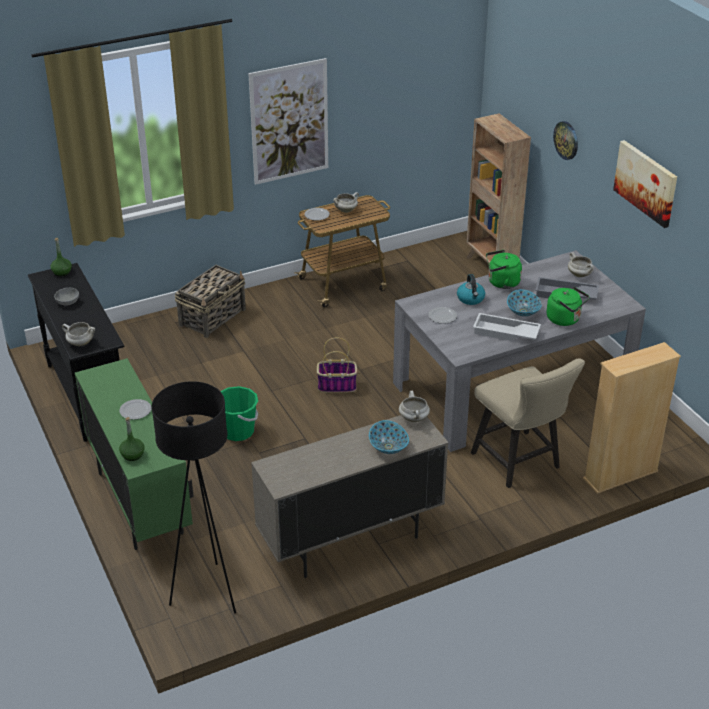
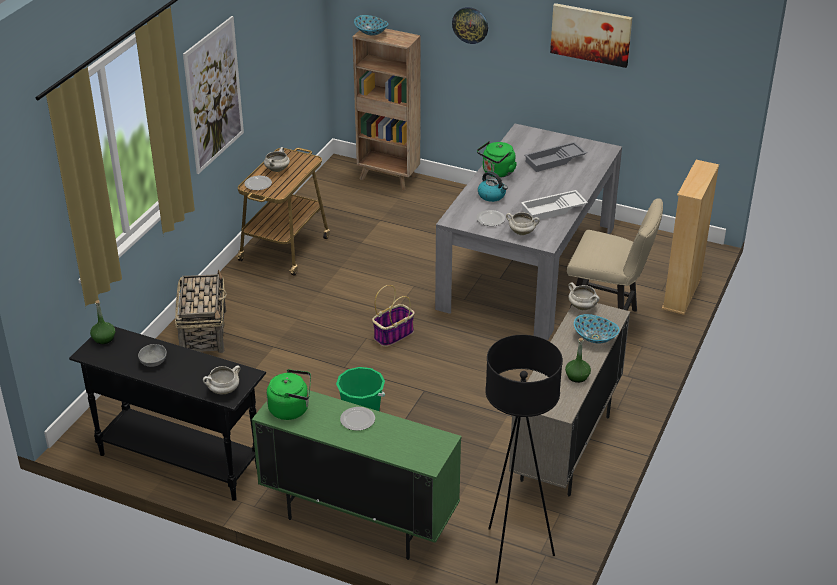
camera: 40 degrees left, 0 degrees up
green bottle [119,417,145,461] -> green bottle moved to [565,338,591,383]
bowl [507,289,542,317] -> bowl moved to [354,15,388,36]
green kettle [546,287,589,326] -> green kettle moved to [267,369,311,420]
white cooking pot [568,252,594,277] -> white cooking pot moved to [506,212,540,235]

